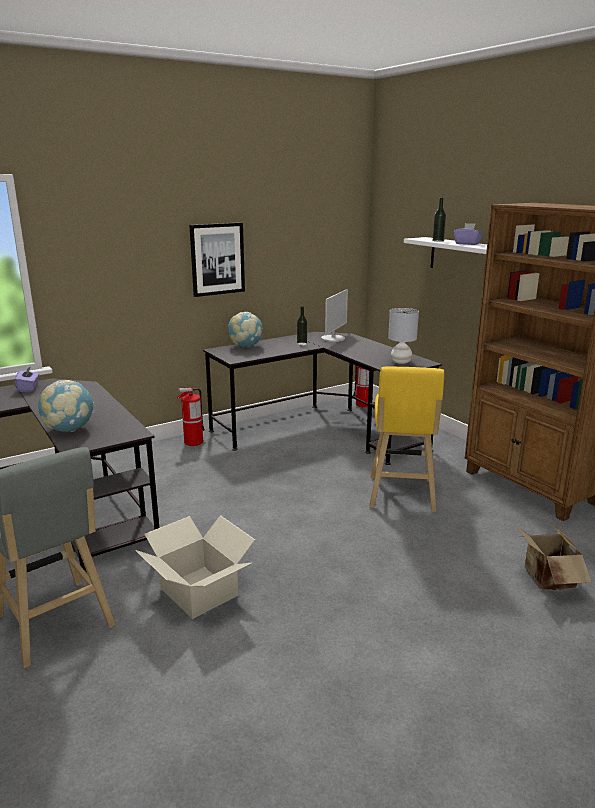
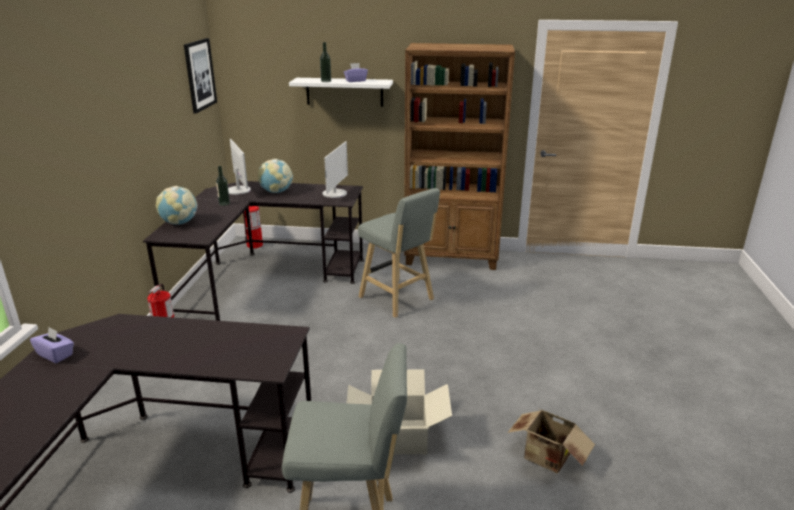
camera: 50 degrees left, 5 degrees up
globe [38,380,94,432] -> globe moved to [258,159,293,193]
picture [189,222,245,297] -> picture moved to [184,38,217,114]
yellow stool [369,366,444,512] -> grey stool [358,188,440,318]
grey table lamp [388,308,419,364] -> monitor [323,141,348,198]
cardboard box [515,524,592,590] -> cardboard box moved to [508,408,595,474]

